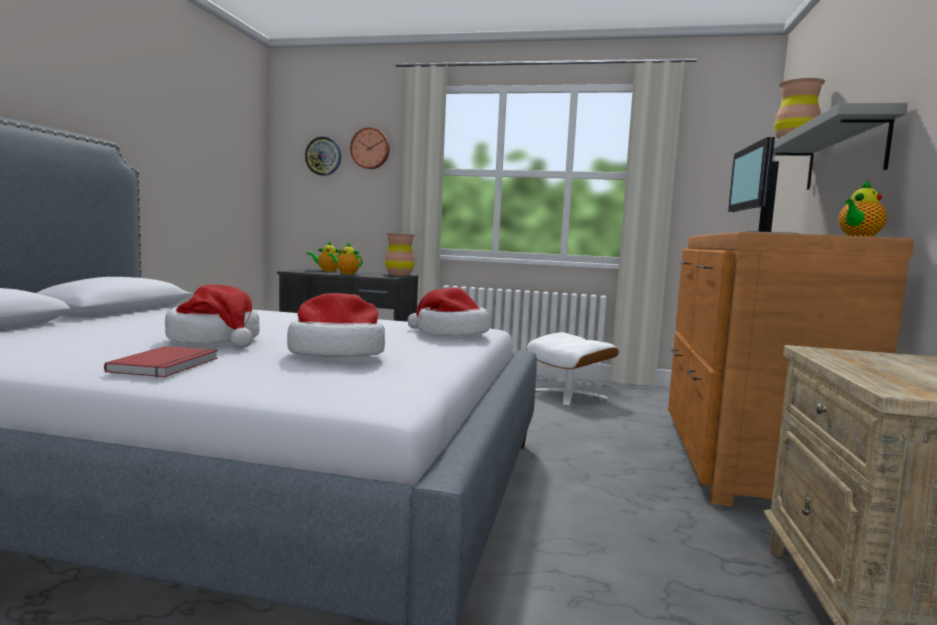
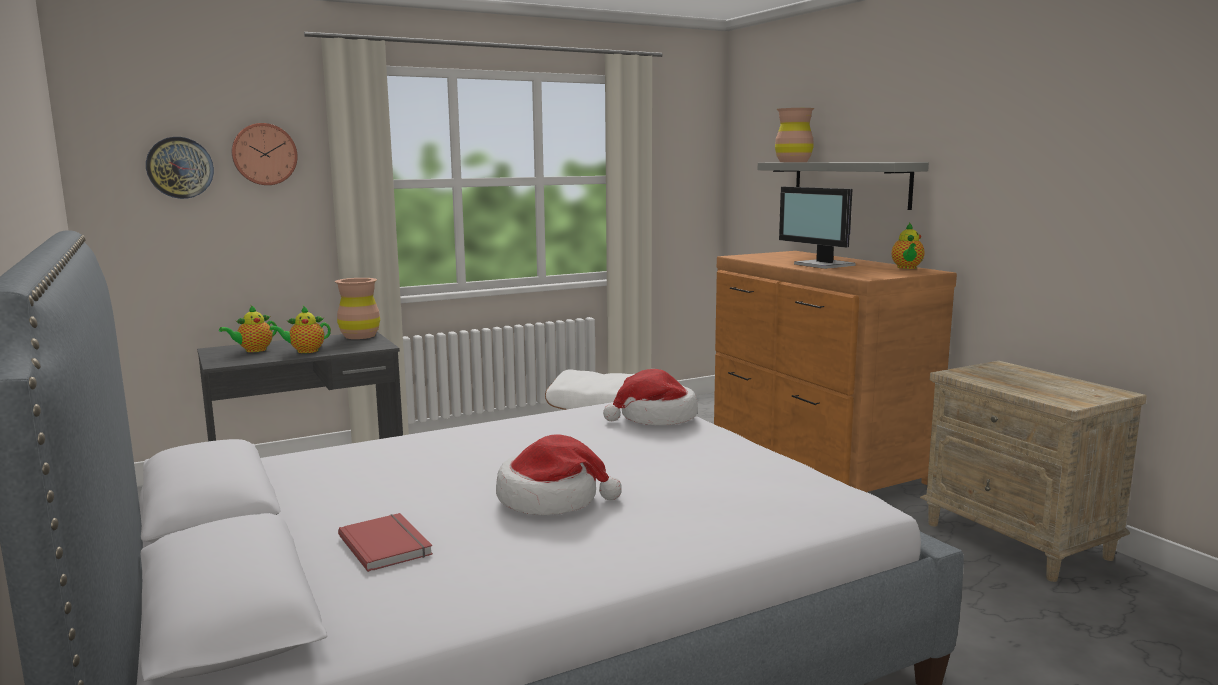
camera: 40 degrees left, 5 degrees up
red book [104,346,218,377] -> red book moved to [338,513,433,572]
hat [287,293,385,357] -> none

